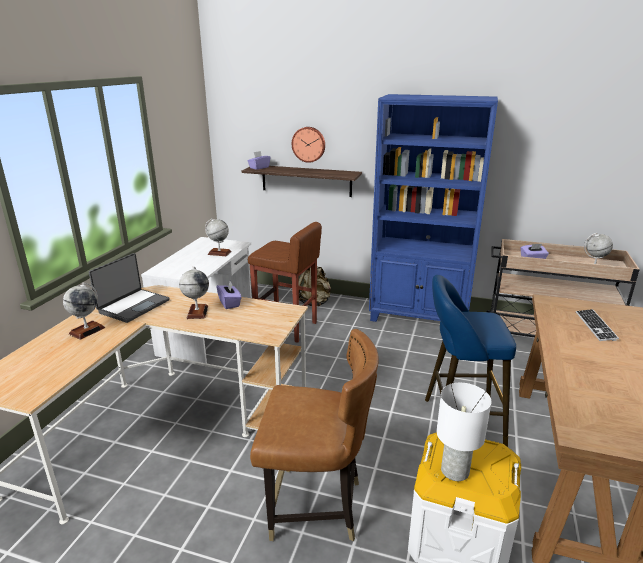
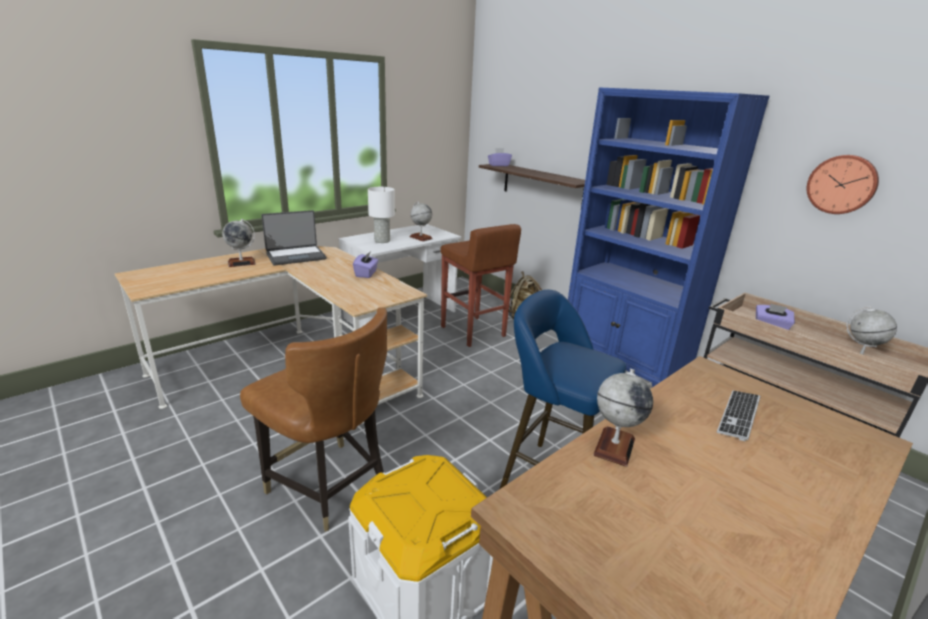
camera: 30 degrees right, 0 degrees up
globe [179,267,209,319] -> globe moved to [593,369,653,467]
wall clock [292,127,325,163] -> wall clock moved to [807,155,879,214]
white table lamp [437,383,492,481] -> white table lamp moved to [368,187,395,243]

